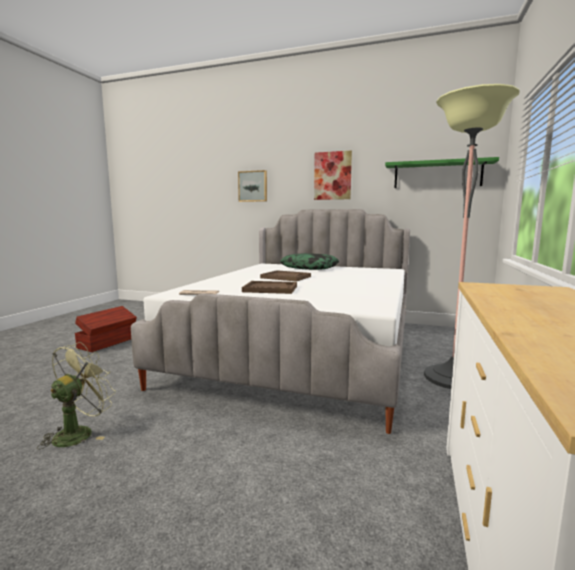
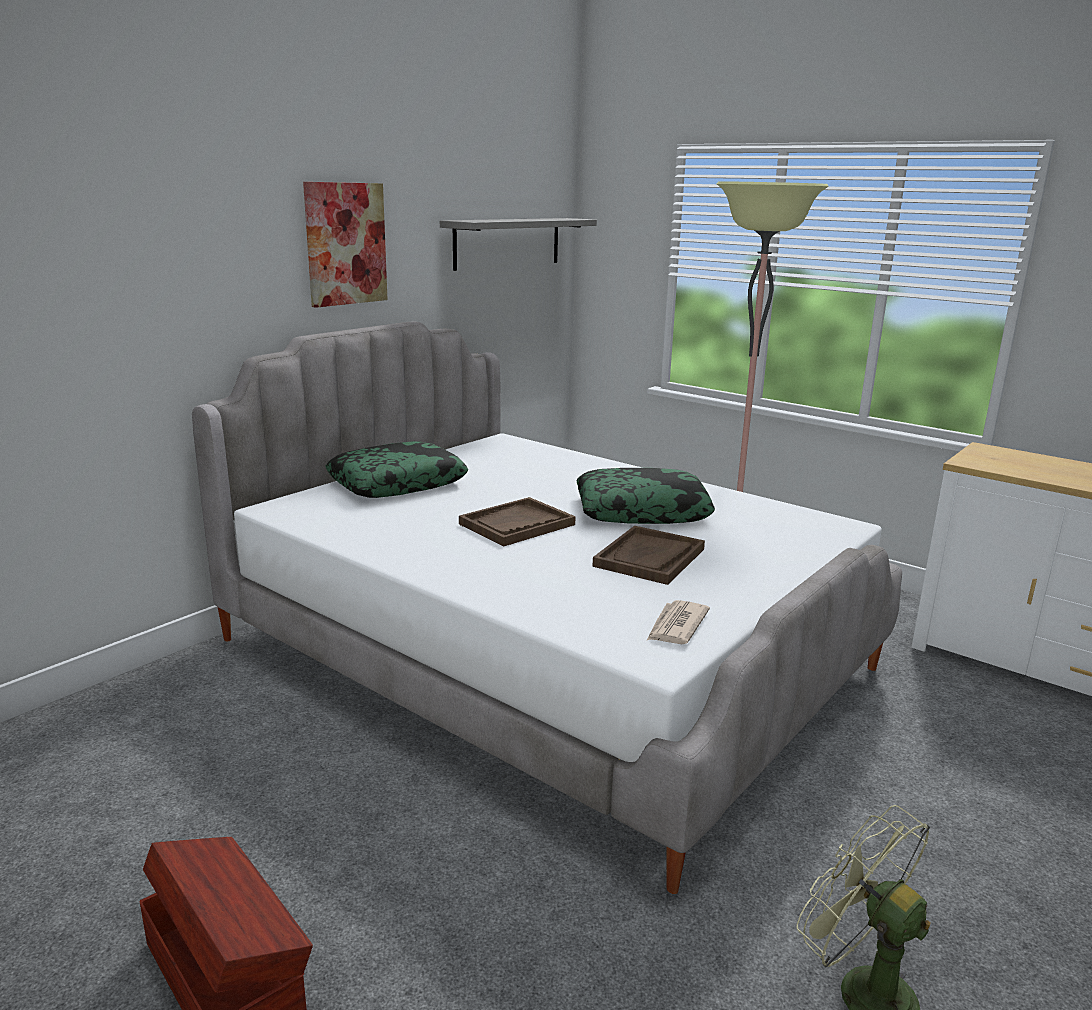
camera: 70 degrees left, 10 degrees up
picture [238,170,267,202] -> none
green shelf [385,157,499,188] -> grey shelf [440,218,597,271]
none -> pillow [577,468,715,524]

